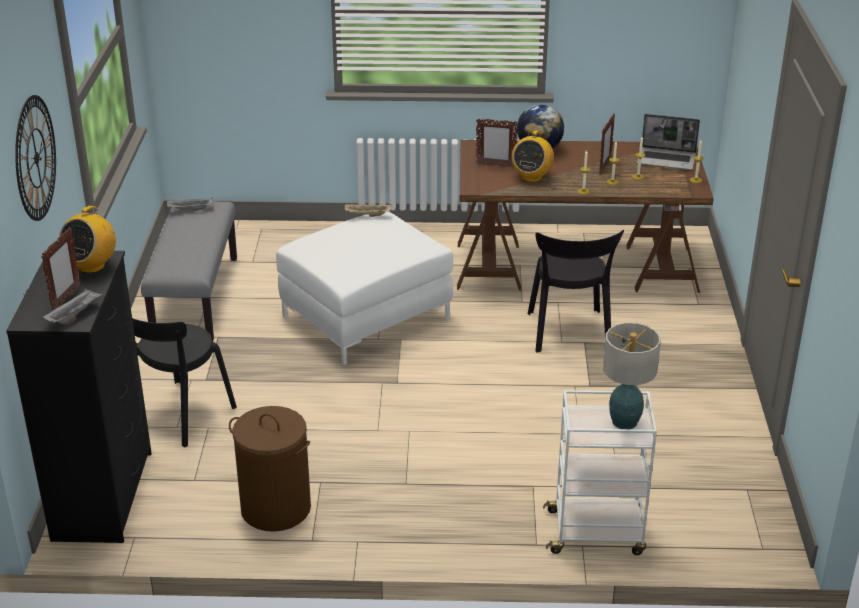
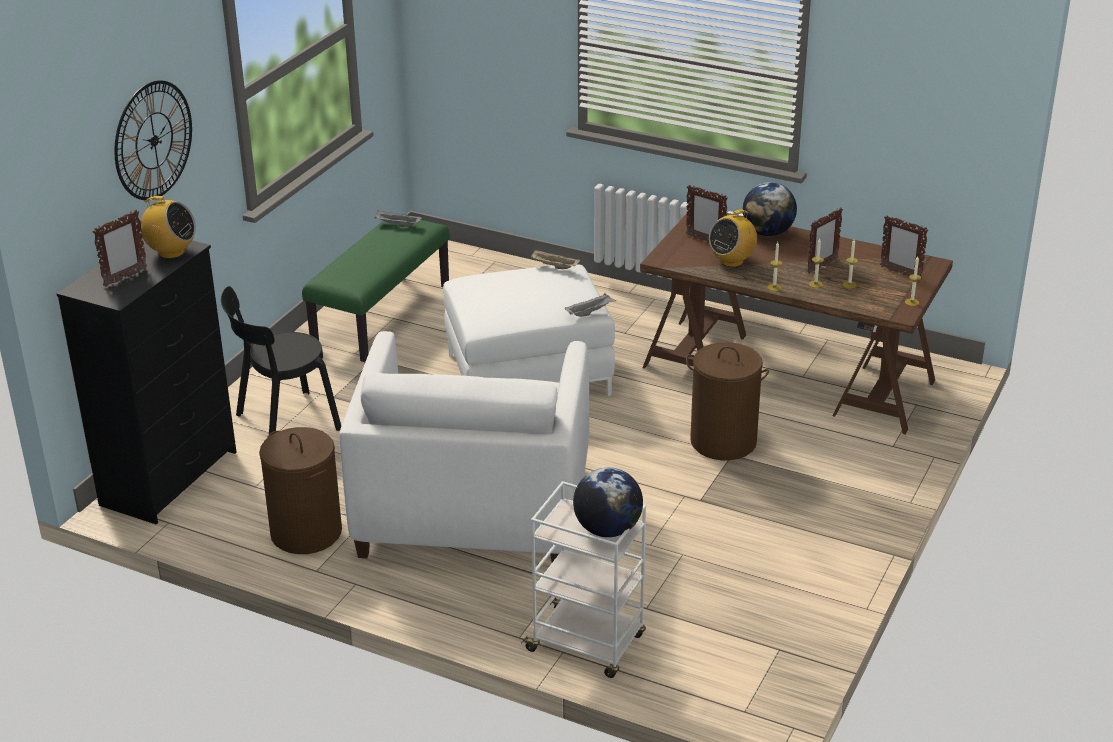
camera: 25 degrees right, 0 degrees up
grey tray [43,289,103,323] -> grey tray moved to [565,293,616,317]
radio [59,205,116,273] -> radio turned 120 degrees counterclockwise [140,196,196,259]
grey bench [141,202,237,341] -> green bench [302,220,450,362]
black chair [528,230,624,352] -> brown laundry basket [686,342,769,461]
table lamp [603,322,661,429] -> globe [573,467,643,537]
laptop [637,114,700,170] -> picture frame [880,215,928,279]
none -> white armchair [339,331,589,562]

